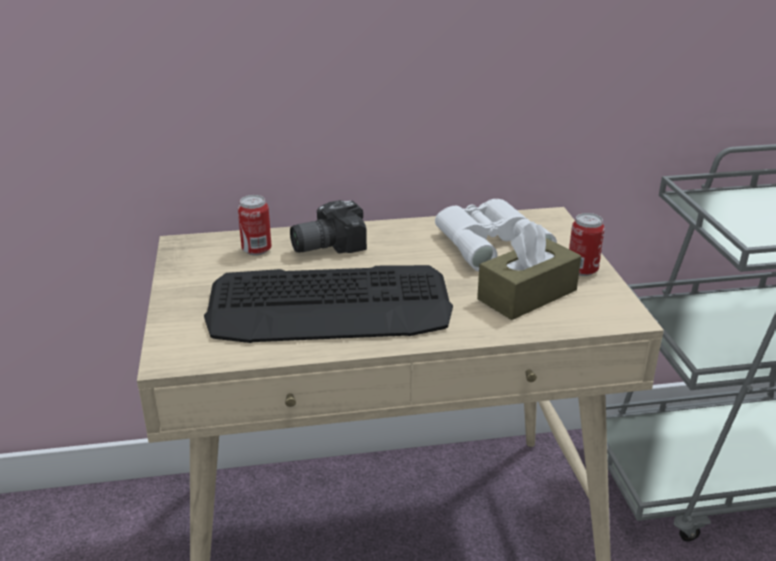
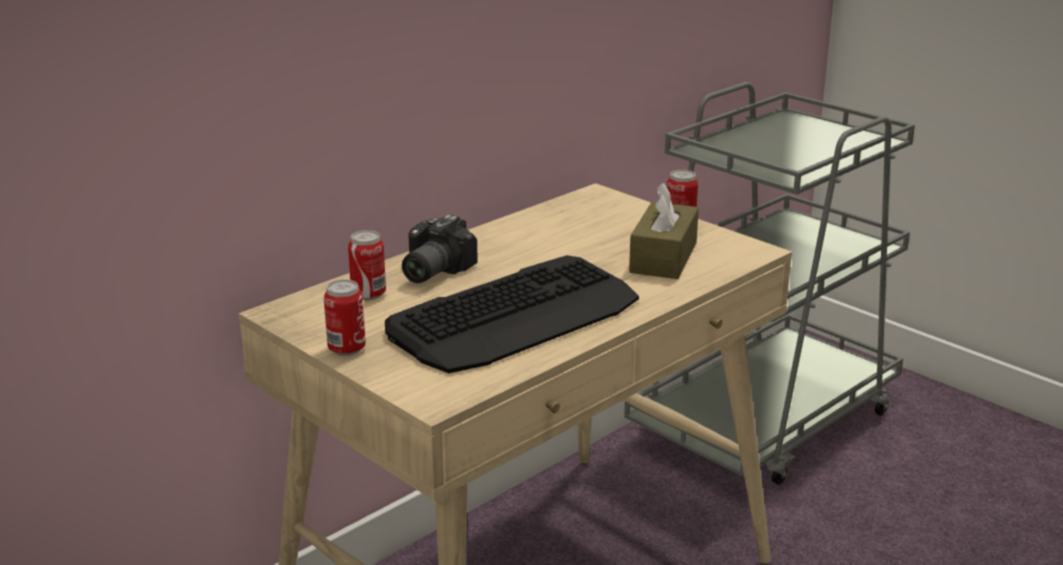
camera: 35 degrees left, 5 degrees down
white binoculars [435,199,557,271] -> none
none -> can [324,279,366,356]

